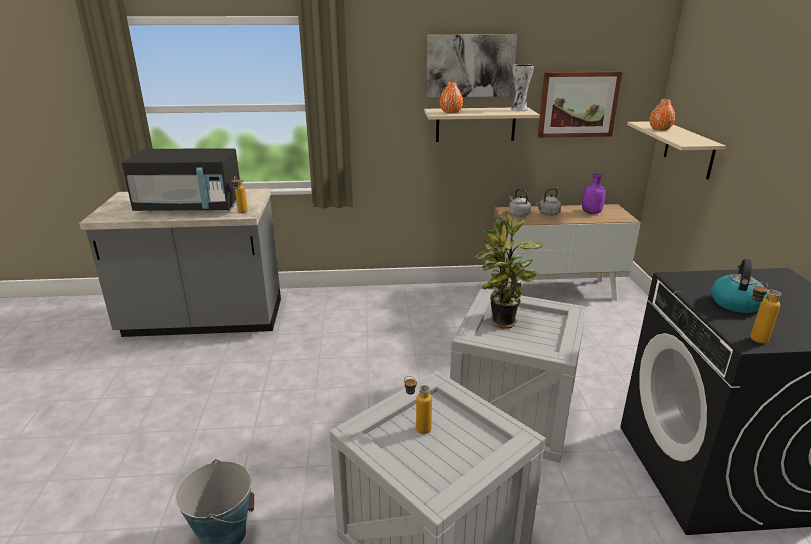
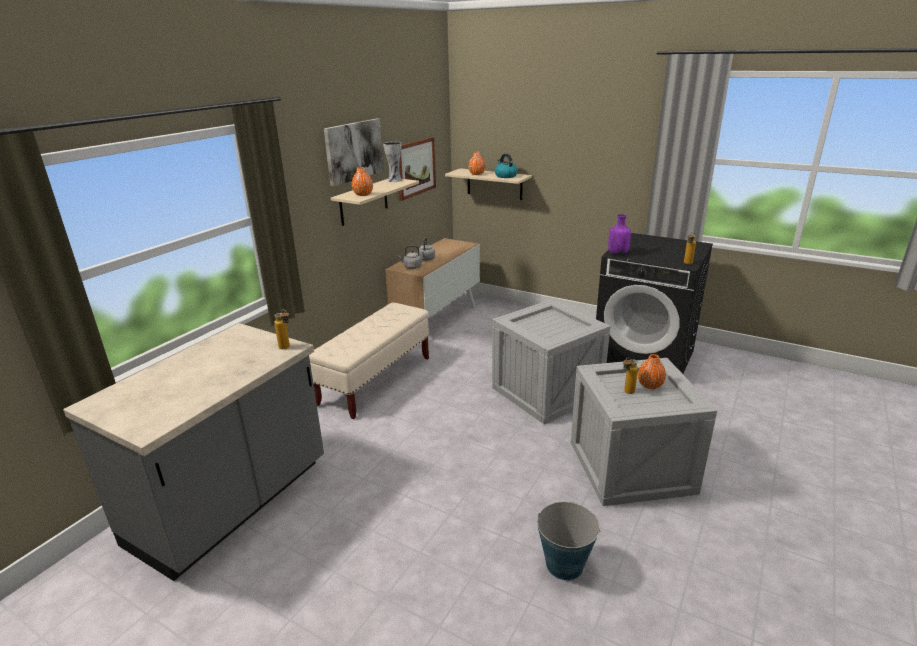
camera: 55 degrees left, 0 degrees up
black microwave [122,148,240,212] -> none
potted plant [475,210,543,329] -> none
purple bottle [582,173,606,214] -> purple bottle moved to [608,214,631,255]
kettle [711,259,767,313] -> kettle moved to [495,154,518,178]
none -> beige bench [309,303,429,419]
none -> orange vase [638,354,666,389]

